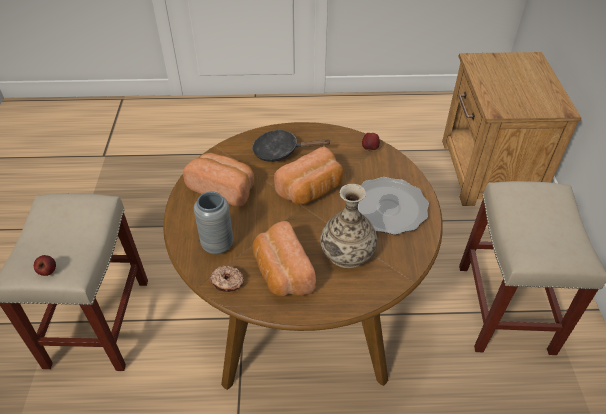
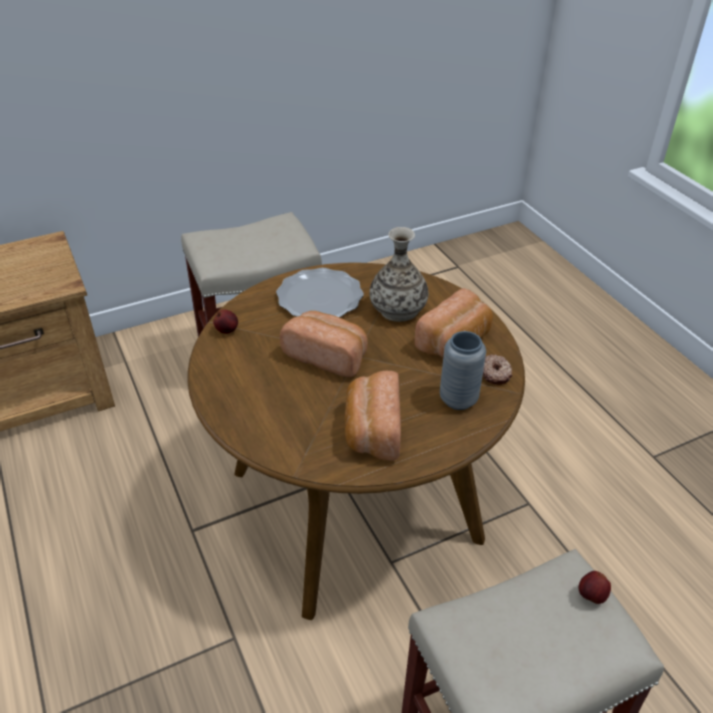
camera: 115 degrees left, 5 degrees down
black frying pan [252,129,330,162] -> none

